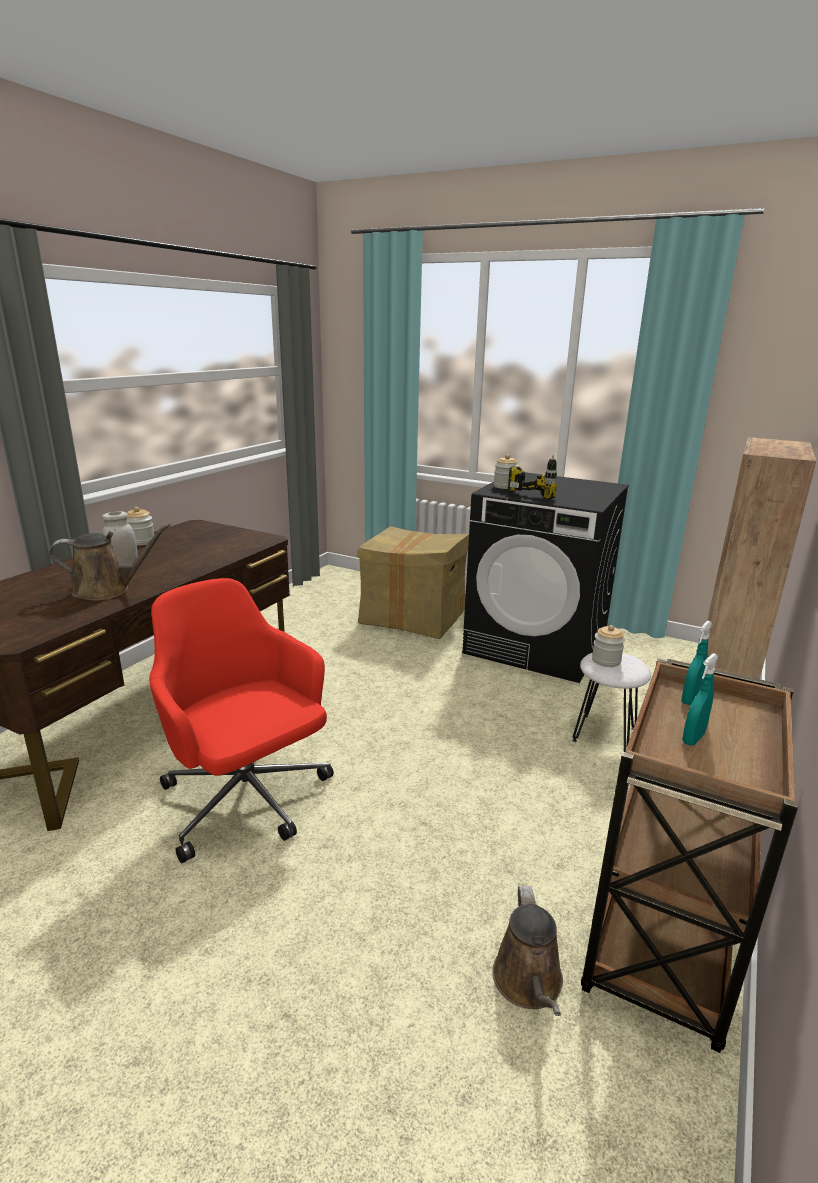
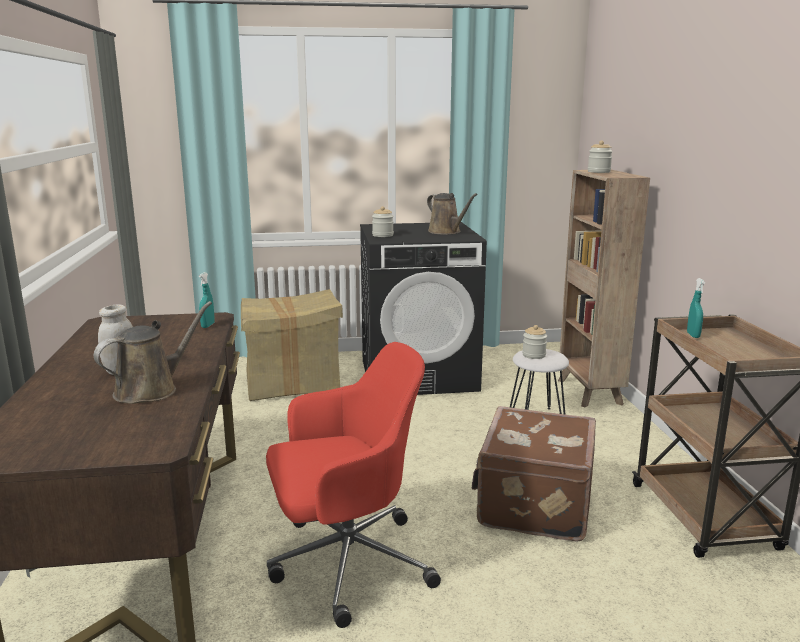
camera: 35 degrees left, 5 degrees down
jar [127,507,154,546] -> jar moved to [588,140,613,173]
red office chair [149,578,334,863] -> red office chair turned 150 degrees clockwise [266,342,441,628]
brown watering can [492,886,563,1016] -> brown watering can moved to [427,193,478,235]
power drill [508,455,557,499] -> none
turquoise spray bottle [682,653,719,746] -> turquoise spray bottle moved to [199,272,215,328]
none -> brown suitcase [472,406,596,542]

